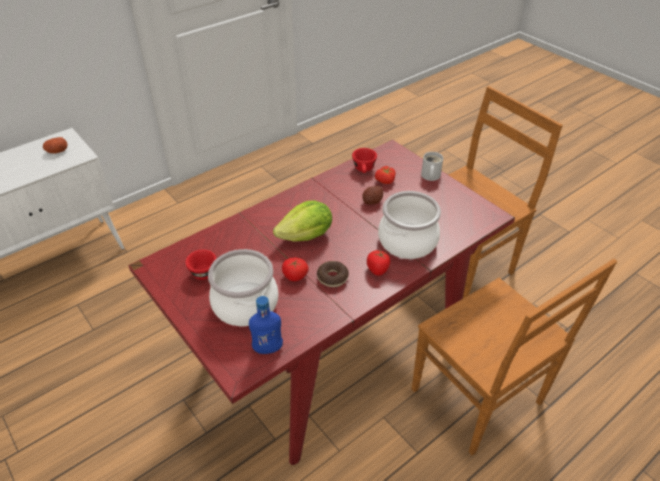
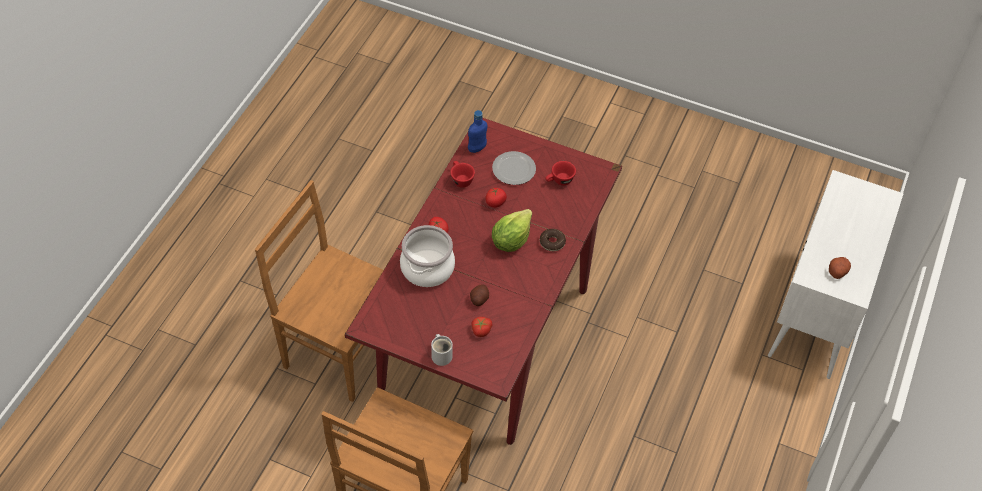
camera: 150 degrees right, 10 degrees up
cooking pot [208,249,278,326] -> plate [492,151,536,185]
donut [317,261,349,287] -> donut moved to [540,229,566,251]
red cup [352,148,377,173] -> red cup moved to [450,161,475,188]

